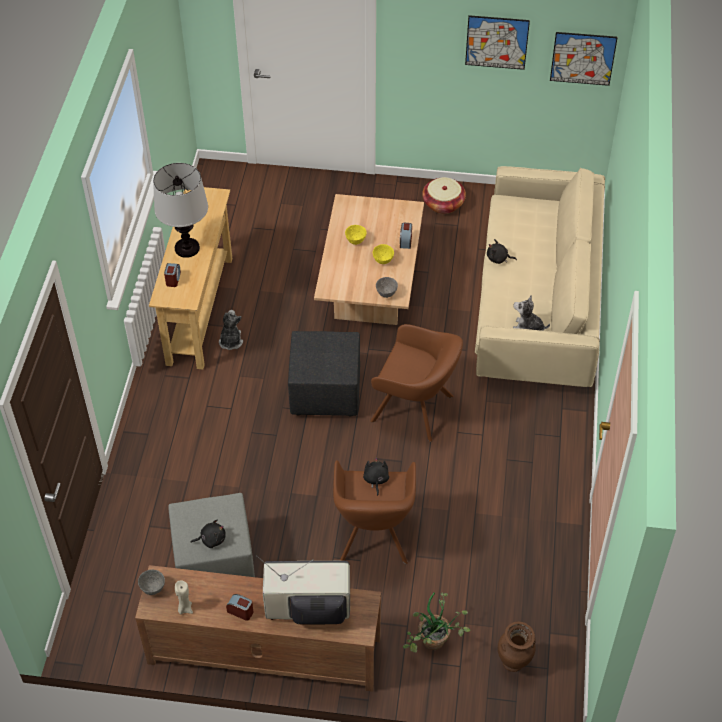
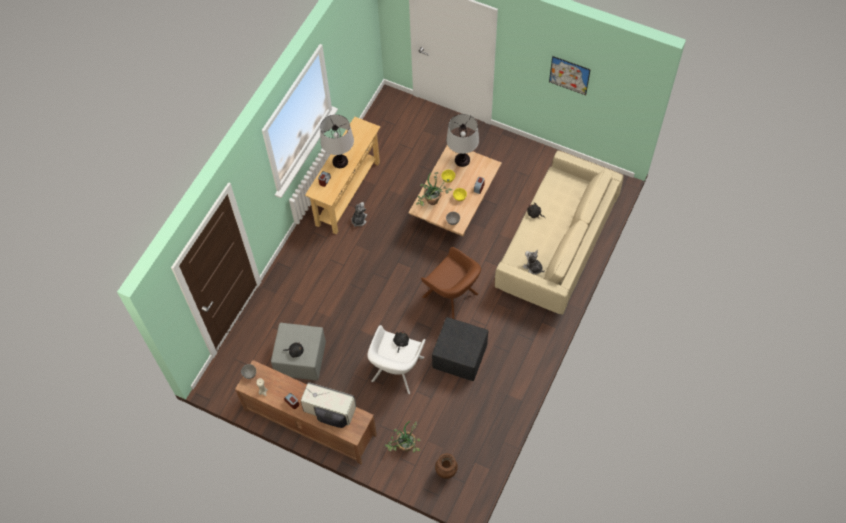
camera: 20 degrees right, 10 degrees up
black ottoman [288,331,360,416] -> black ottoman moved to [432,317,488,381]
brown armchair [333,460,416,564] -> white armchair [367,325,425,394]
basket [422,177,466,214] -> none
picture [550,32,618,86] -> none
none -> potted plant [416,172,452,206]
none -> table lamp [446,114,479,167]

